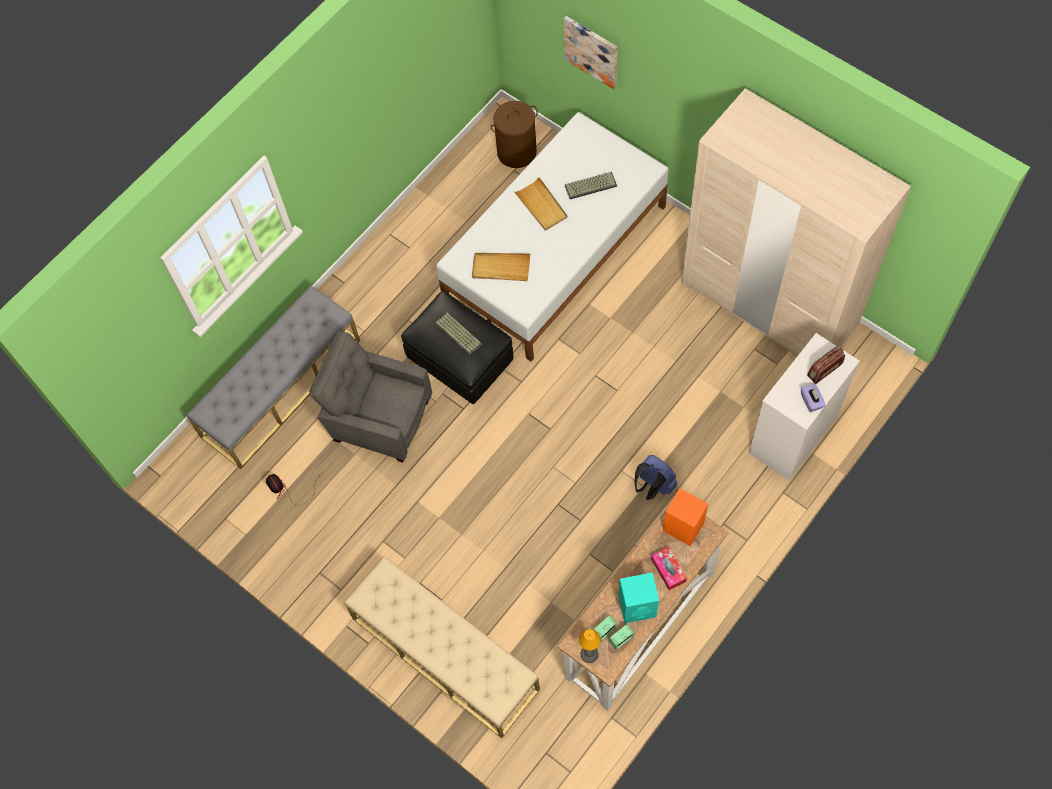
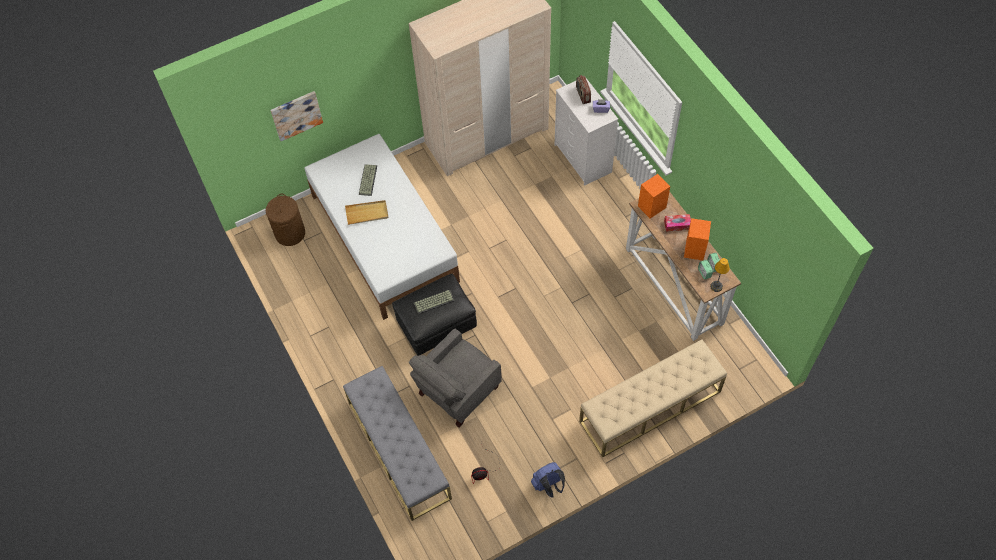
camera: 70 degrees left, 5 degrees down
beige tray [472,253,530,281] -> none
turquoise speaker [619,572,659,623] -> orange speaker [684,218,711,260]
blue backpack [635,455,677,500] -> blue backpack moved to [531,462,565,498]

